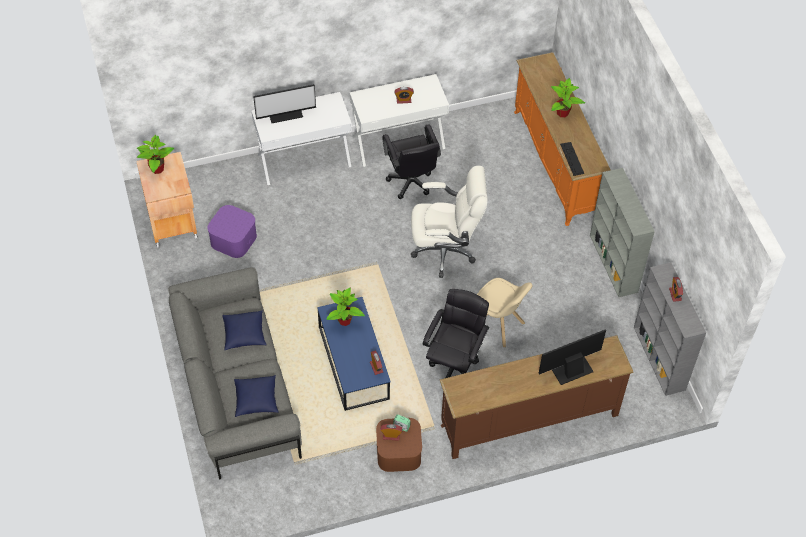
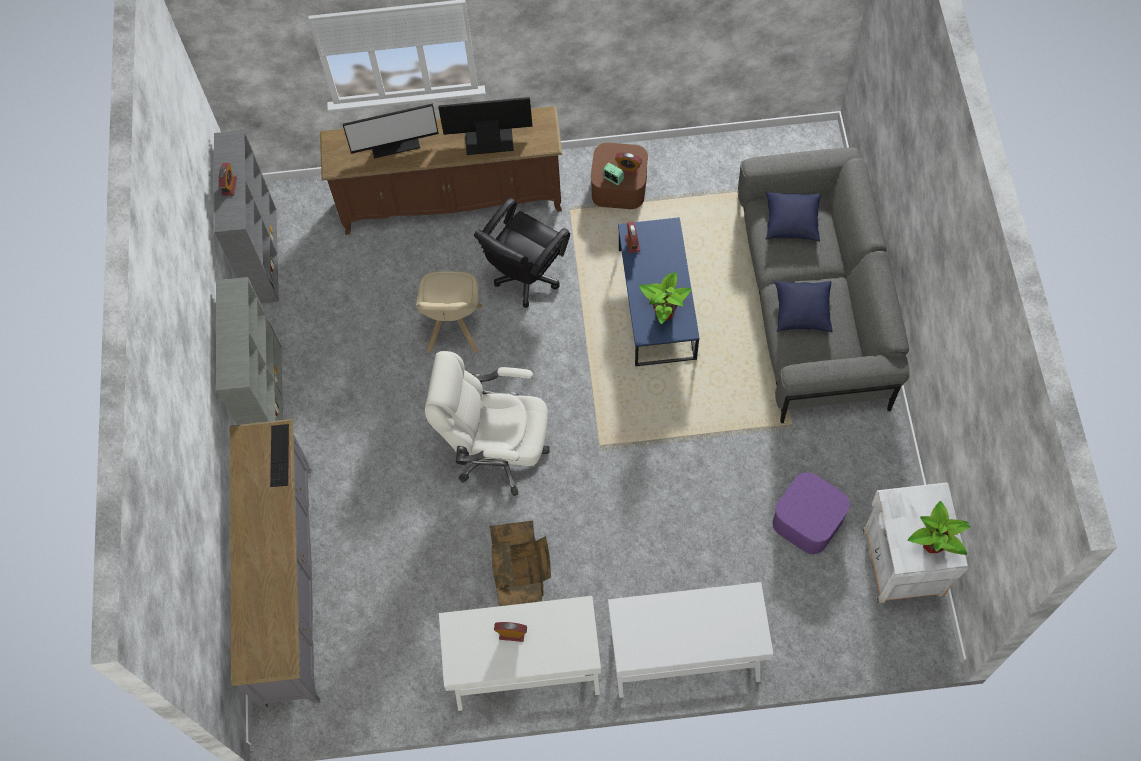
camera: 165 degrees left, 10 degrees up
brown cart [136,152,198,248] -> white cart [862,482,968,603]
monitor [253,84,316,123] -> monitor moved to [438,97,533,155]
black office chair [382,124,441,199] -> cardboard box [489,520,551,606]
beige chair [477,278,533,347] -> beige chair turned 135 degrees counterclockwise [416,271,483,353]
orange cabinet [514,52,611,226] -> grey cabinet [229,419,320,710]
potted plant [551,78,585,117] -> none

